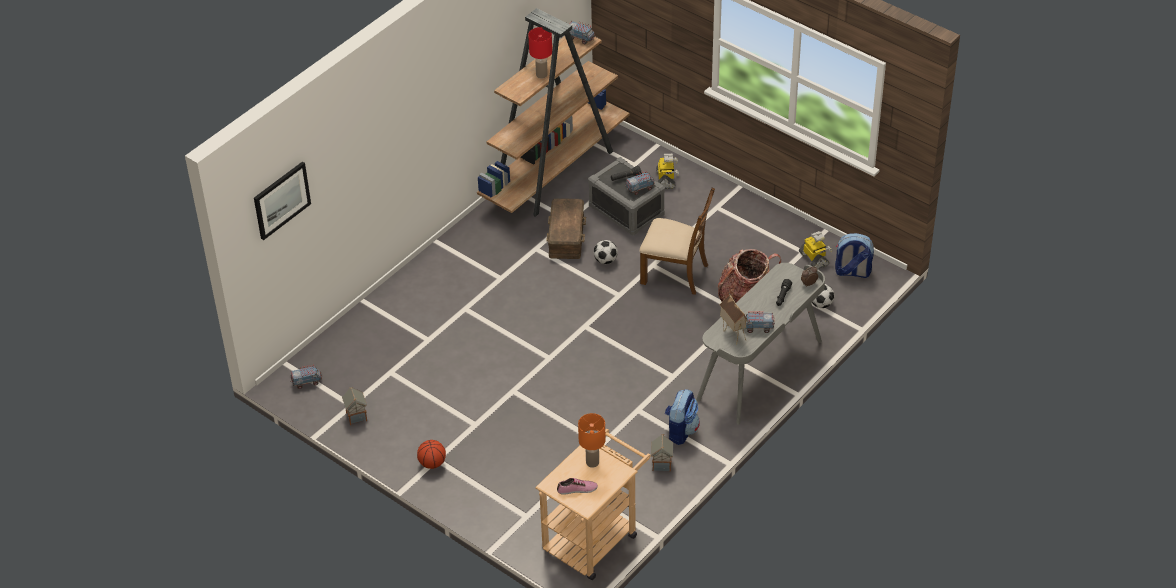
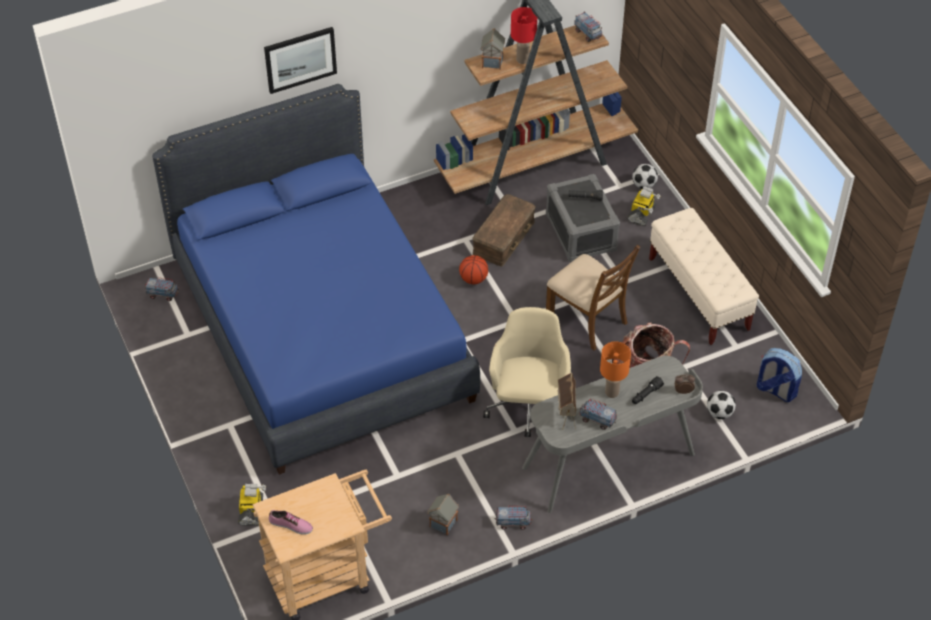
camera: 25 degrees right, 5 degrees up
picture [254,162,311,240] -> picture moved to [264,27,337,94]
toy house [342,387,367,425] -> toy house moved to [480,28,505,70]
basketball [417,440,446,469] -> basketball moved to [459,255,488,284]
orange table lamp [578,413,606,468] -> orange table lamp moved to [600,341,631,398]
football [593,240,618,264] -> football moved to [632,164,658,189]
toy truck [626,172,655,195] -> toy truck moved to [495,506,532,530]
backpack [665,389,700,445] -> none
toy robot [799,231,832,269] -> toy robot moved to [238,484,266,526]
none -> blue bed [152,84,480,474]
none -> beige office chair [483,307,571,437]
none -> beige bench [649,208,759,345]

